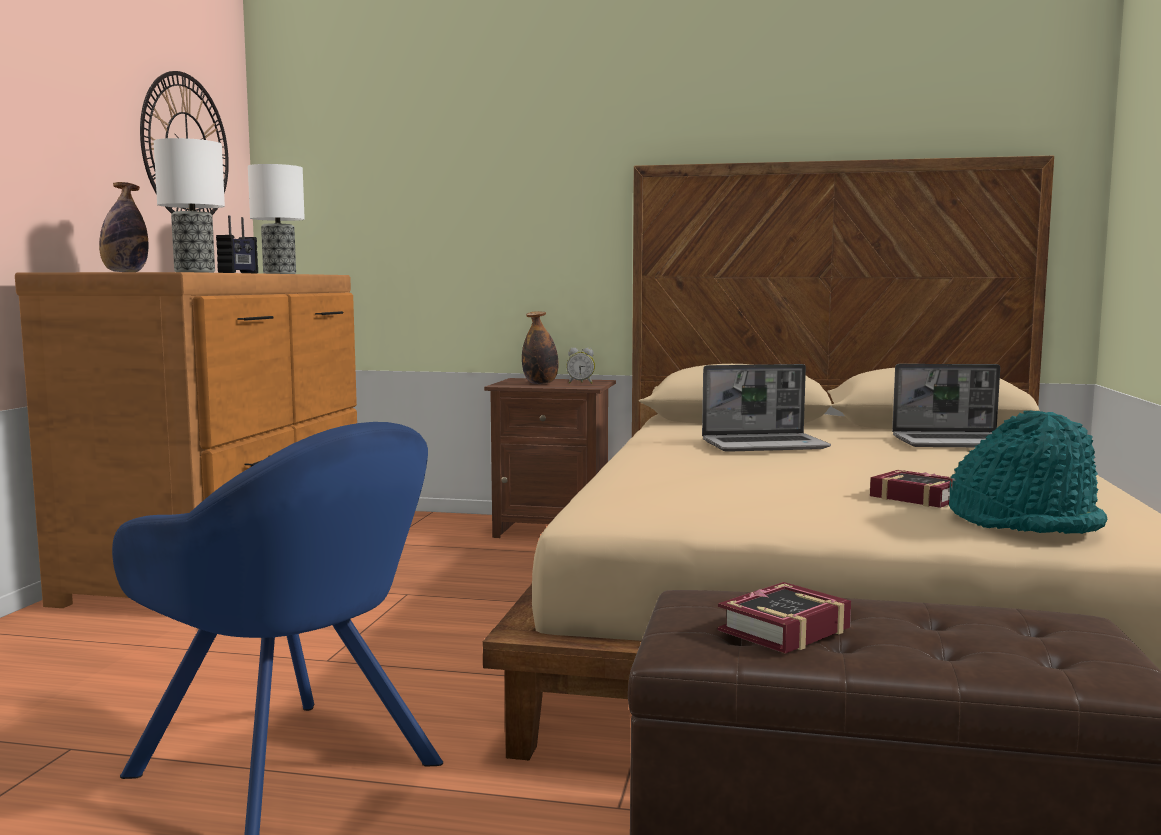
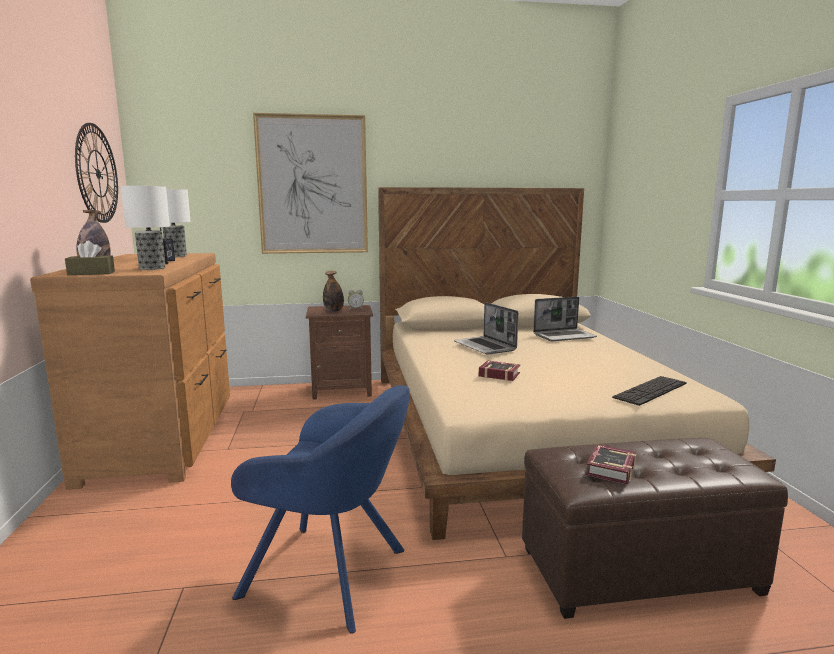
camera: 20 degrees left, 5 degrees up
laptop [702,364,831,452] -> laptop turned 90 degrees clockwise [454,302,518,355]
book [870,470,951,508] -> book moved to [479,361,520,381]
turquoise hat [949,411,1107,534] -> keyboard [612,376,687,406]
none -> brown tissue box [65,241,115,275]
none -> picture [253,113,368,254]

